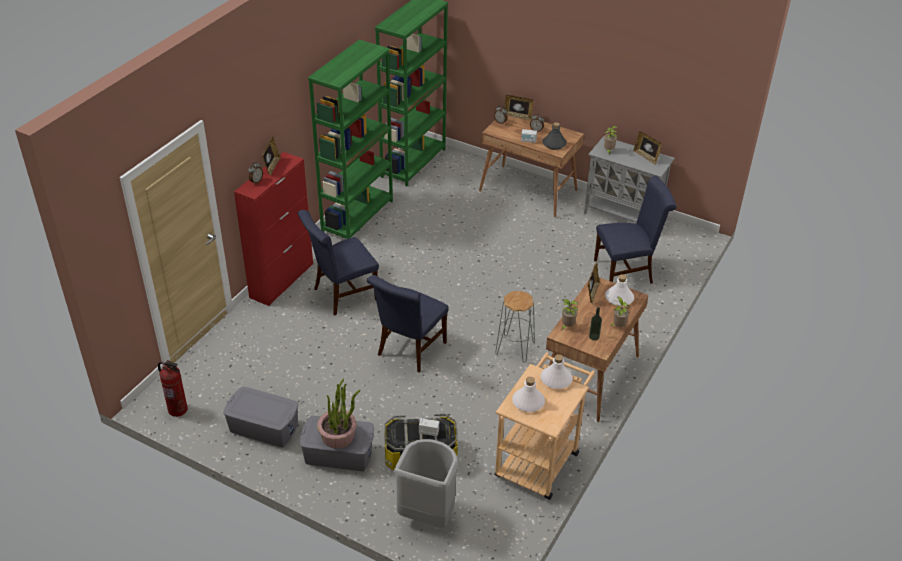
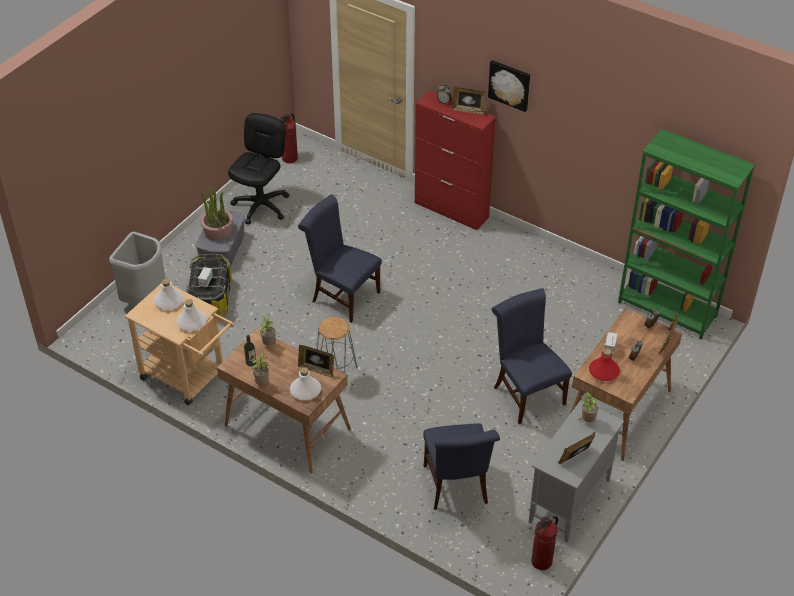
camera: 95 degrees right, 5 degrees up
grey storage box [223,387,298,447] -> black office chair [228,113,289,224]
blue chair [298,210,379,315] -> blue chair moved to [492,288,572,424]
green bookcase [308,40,393,239] -> none
grey bottle [542,122,567,150] -> red bottle [589,348,620,381]
none -> picture [488,60,530,112]
none -> fire extinguisher [531,516,558,570]

